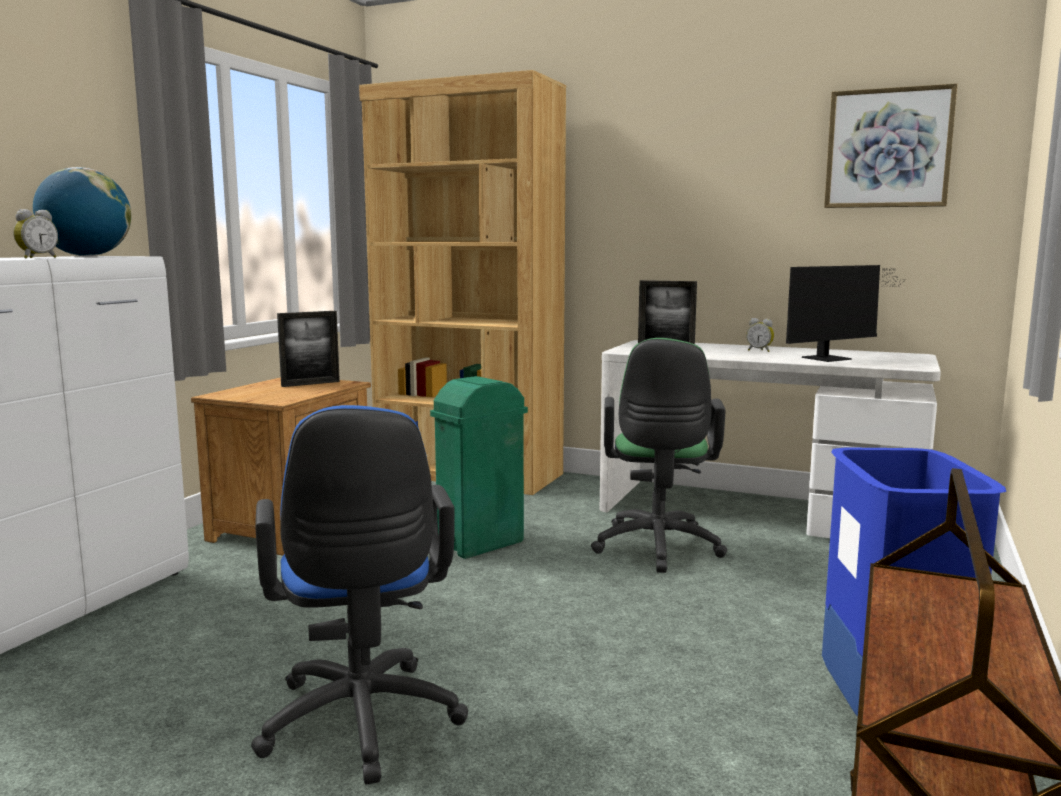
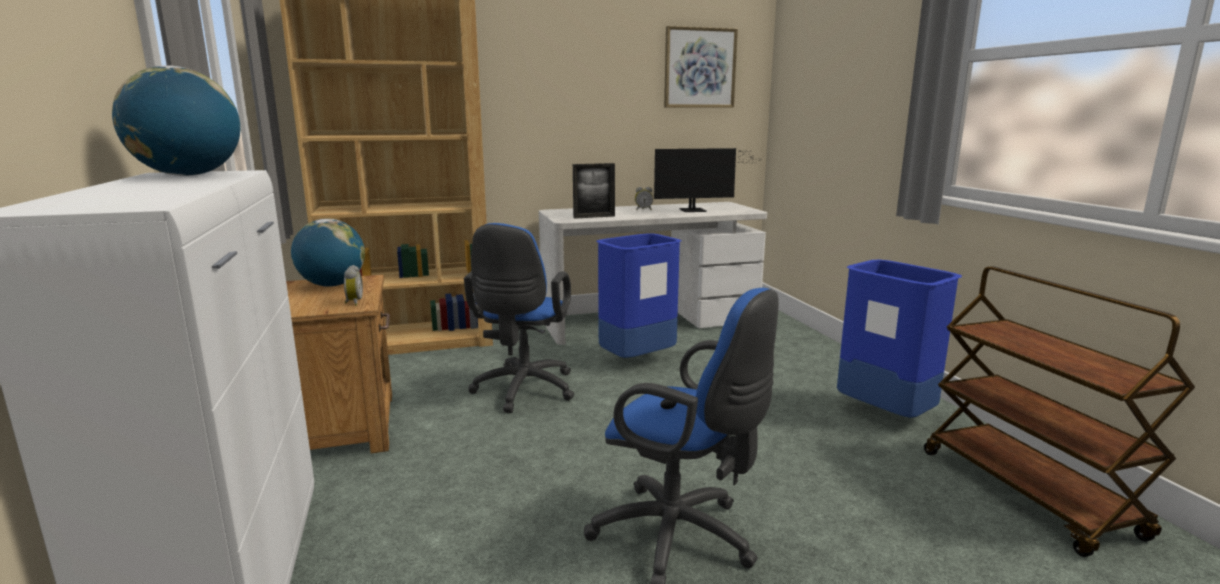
camera: 40 degrees left, 5 degrees up
alarm clock [13,209,58,258] -> alarm clock moved to [344,265,363,306]
picture frame [277,311,340,387] -> globe [291,219,365,287]
green trash can [430,376,528,559] -> blue office chair [464,223,574,413]
green office chair [591,338,727,573] -> blue trash can [596,233,681,358]
monitor [786,265,906,362] -> monitor turned 60 degrees clockwise [654,148,761,212]

